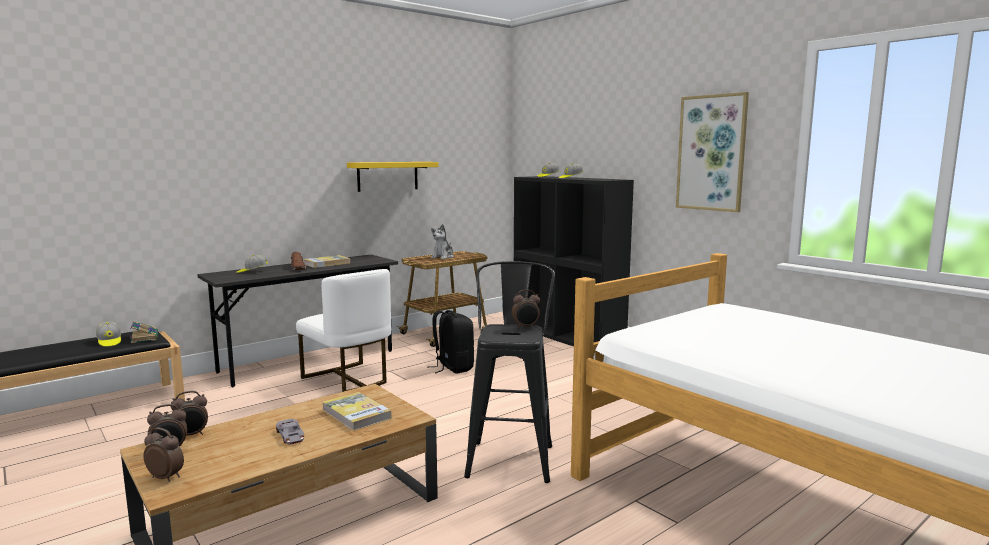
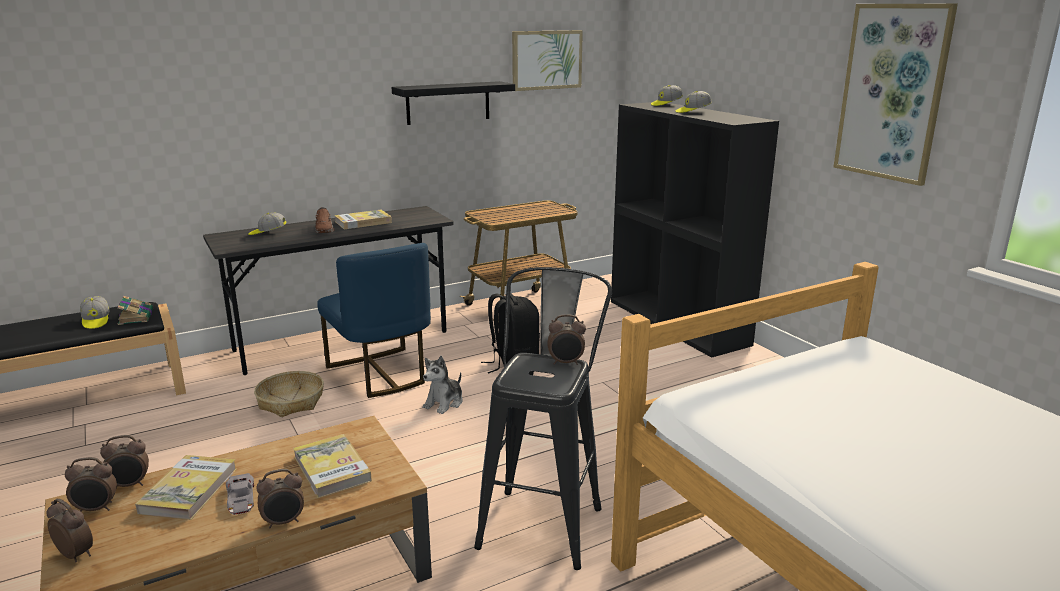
camera: 10 degrees right, 10 degrees up
white chair [296,269,391,392] -> blue chair [317,243,431,398]
yellow shelf [347,162,439,192] -> black shelf [392,81,515,125]
plush toy [431,224,454,259] -> plush toy moved to [423,356,463,414]
none -> book [135,455,237,520]
none -> basket [254,371,324,417]
none -> alarm clock [256,469,304,529]
none -> picture [512,30,583,91]

